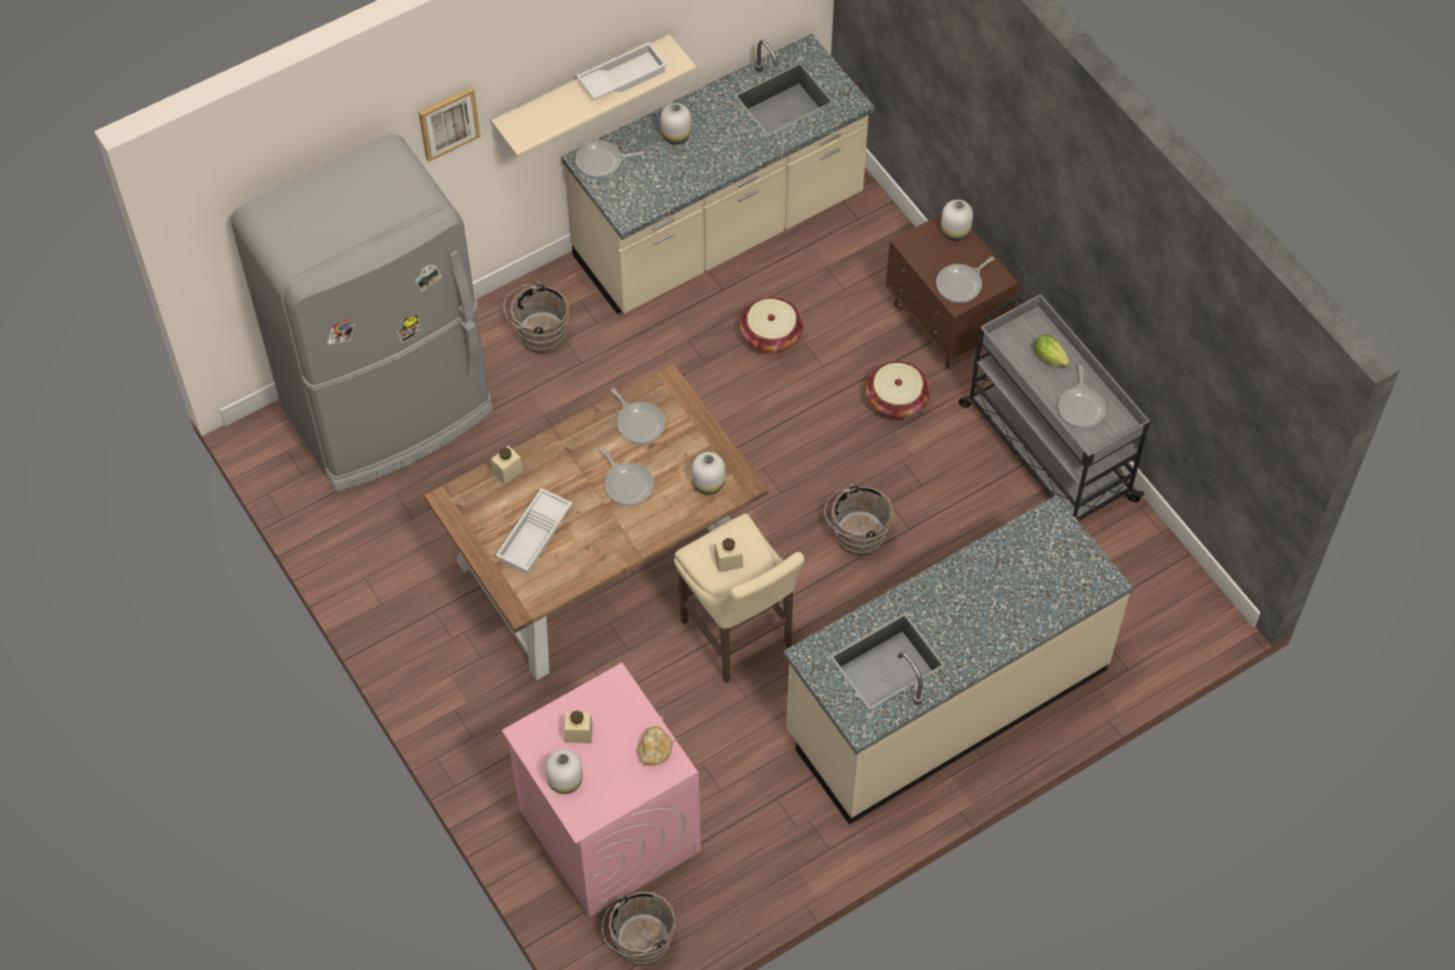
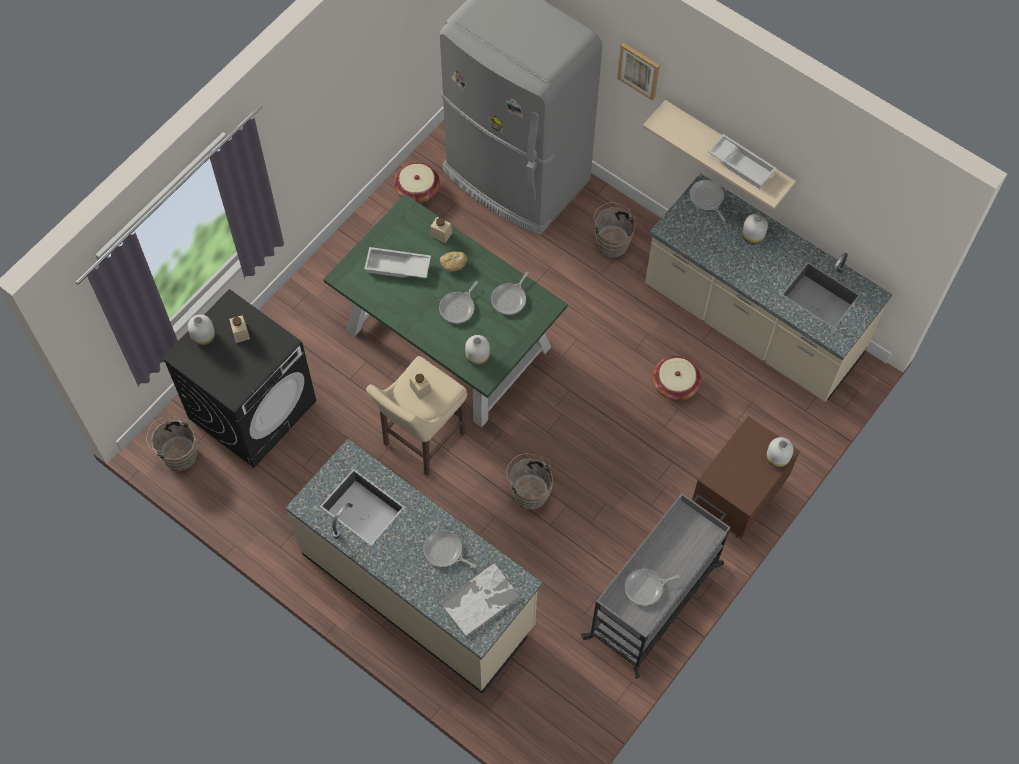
camera: 70 degrees right, 5 degrees up
brown dining table [424,364,768,680] -> green dining table [323,194,568,428]
pink washing machine [502,663,701,917] -> black washing machine [162,289,316,468]
bread [637,726,673,766] -> bread moved to [440,251,467,272]
basket [865,361,930,419] -> basket moved to [394,162,440,203]
frying pan [936,257,994,303] -> frying pan moved to [423,530,476,568]
lettuce [1034,334,1070,367] -> none
none -> tray [438,561,521,637]

